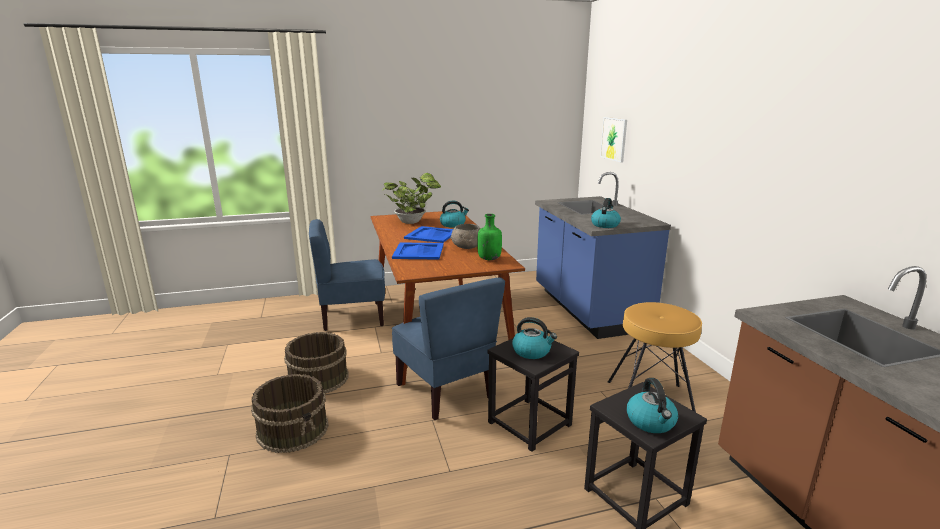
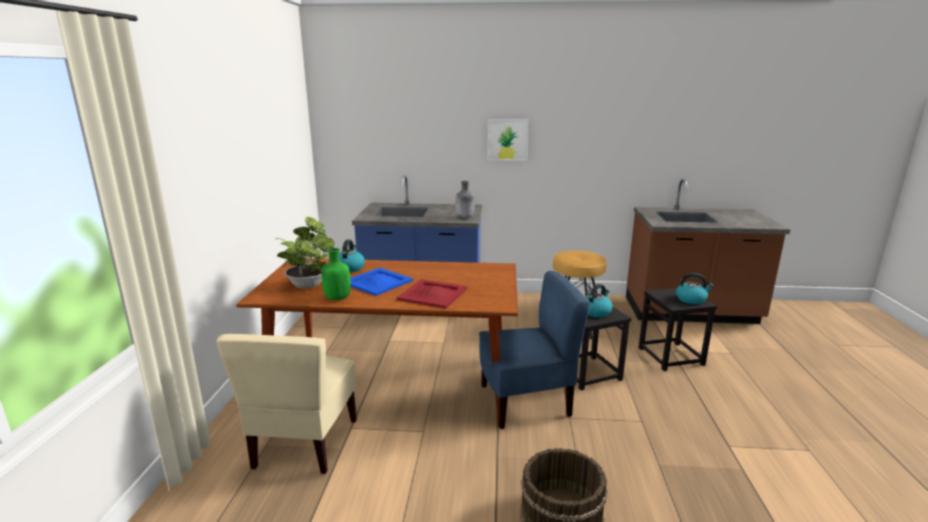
camera: 70 degrees left, 0 degrees up
brown bucket [284,332,349,394] -> none
blue chair [309,219,385,331] -> beige chair [217,334,357,474]
blue tray [392,242,444,260] -> red tray [397,279,467,309]
grey bowl [450,224,480,249] -> none
green bottle [477,214,502,260] -> green bottle moved to [322,248,351,300]
kettle [591,198,621,228] -> grey bottle [455,181,475,218]
picture [600,117,627,163] -> picture moved to [487,119,529,161]

